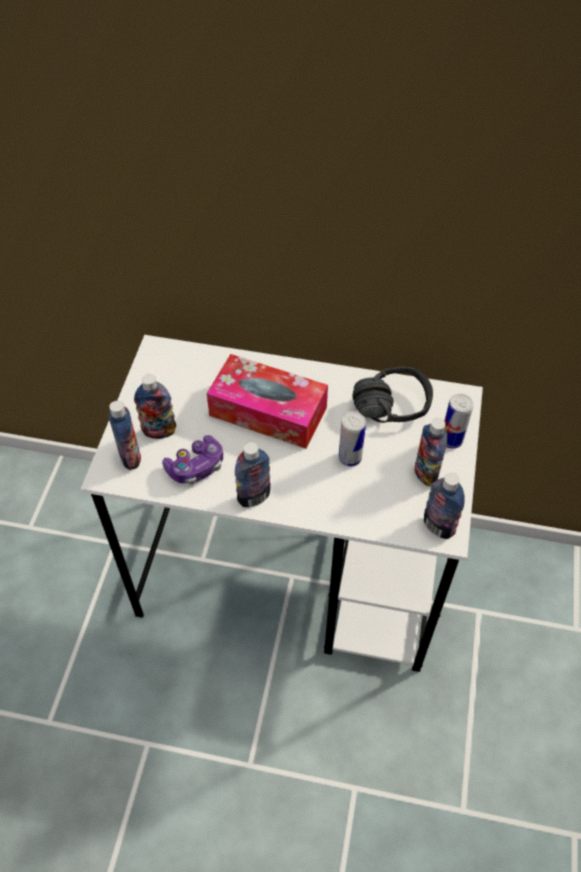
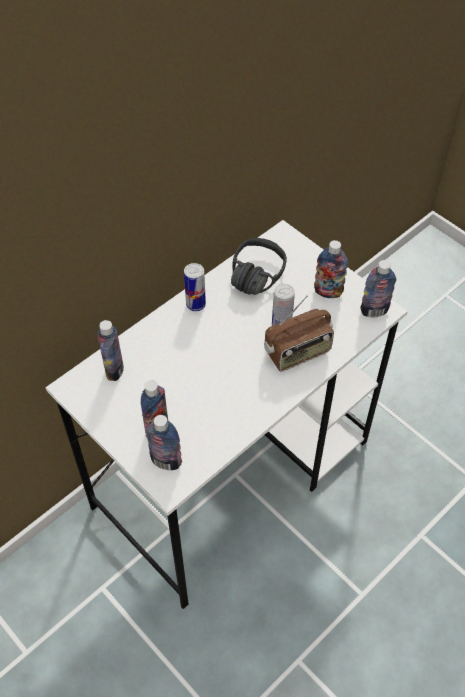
camera: 55 degrees left, 0 degrees up
game controller [162,435,223,484] -> none
tissue box [207,354,328,449] -> none
bottle [235,442,271,507] -> bottle moved to [98,320,124,381]
can [444,393,473,448] -> can moved to [184,263,206,311]
none -> radio [264,295,334,372]

